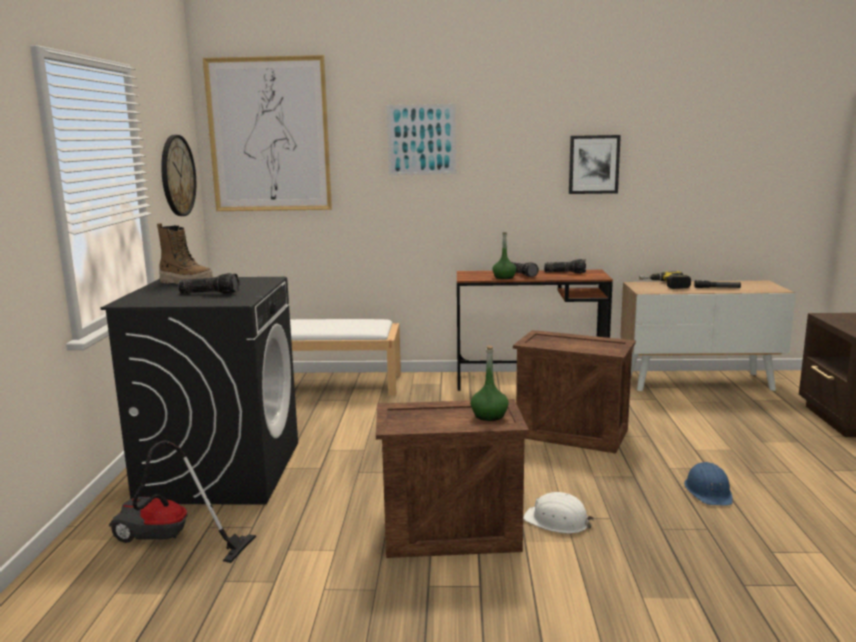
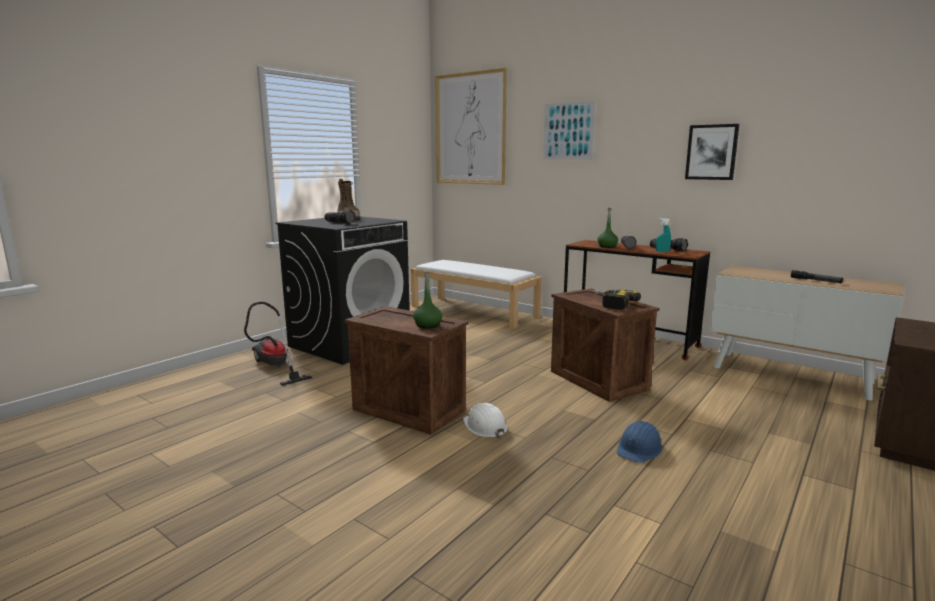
camera: 35 degrees right, 0 degrees up
wall clock [161,135,196,216] -> none
power drill [639,271,691,289] -> power drill moved to [594,290,641,310]
none -> turquoise spray bottle [656,218,671,252]

